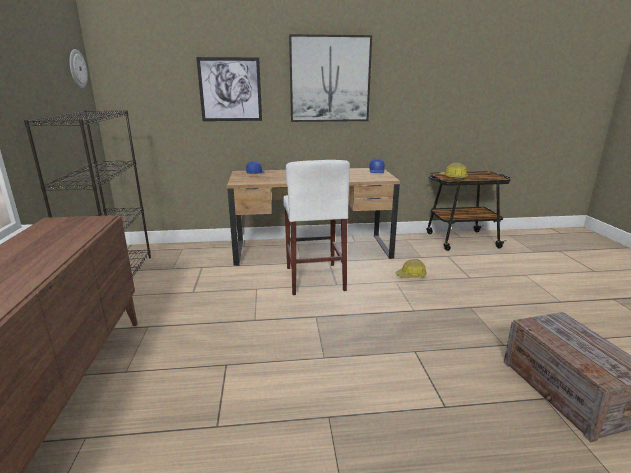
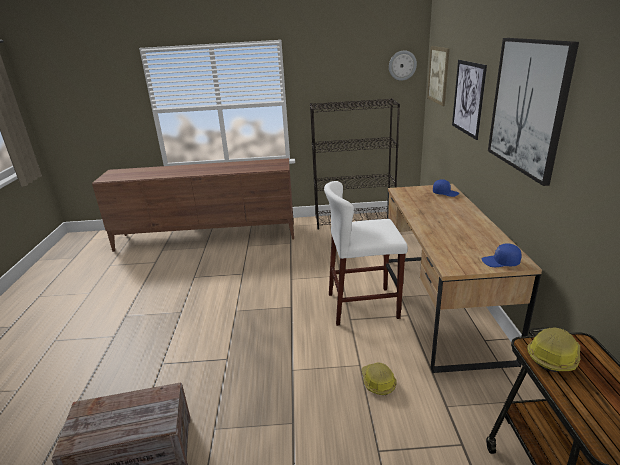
camera: 95 degrees right, 5 degrees up
none -> picture [427,46,450,106]

